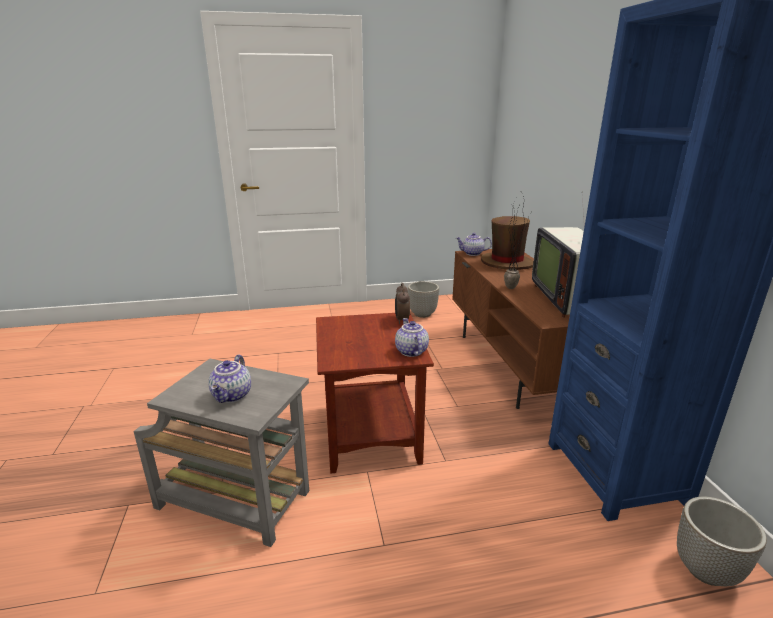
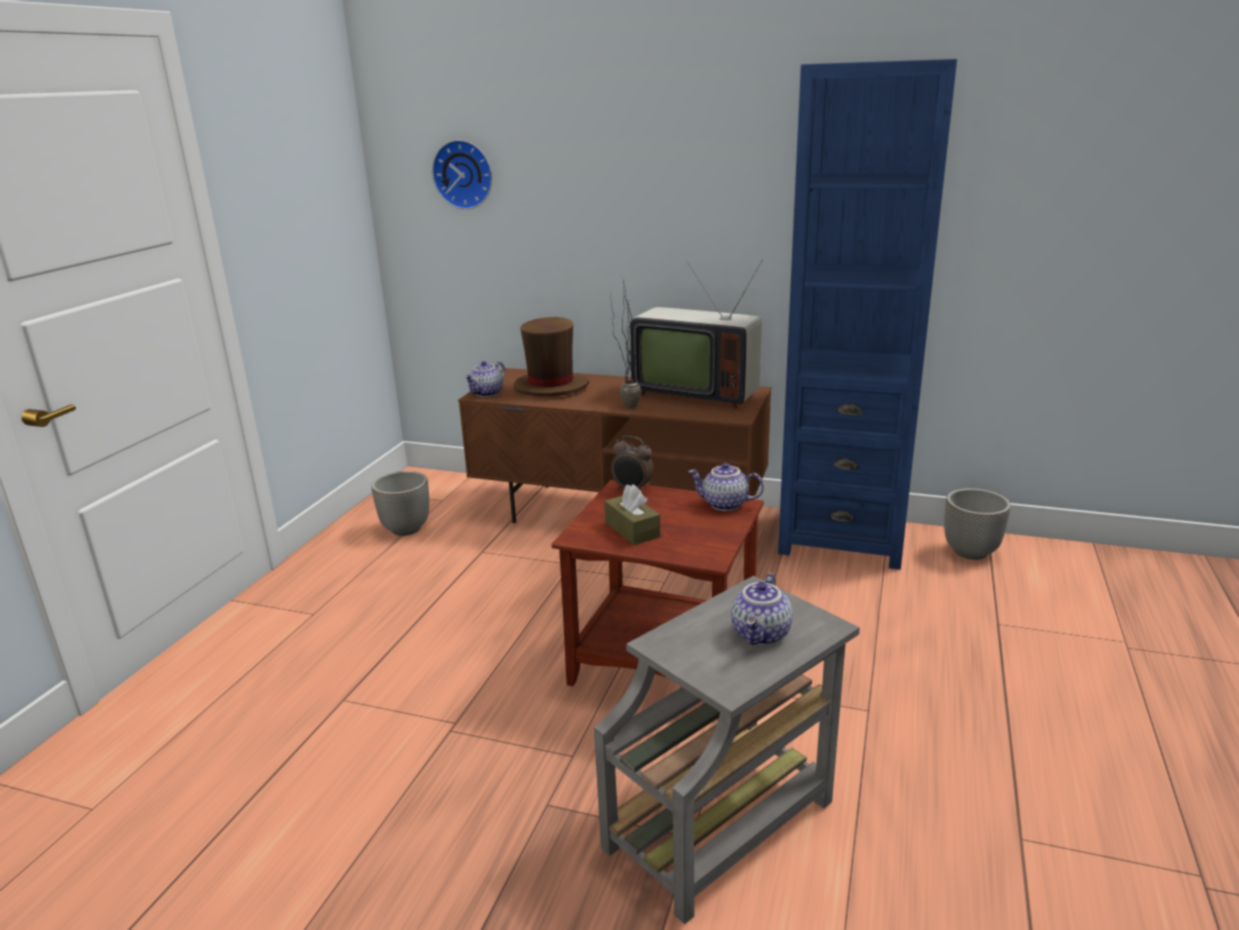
camera: 60 degrees left, 0 degrees up
teapot [208,355,251,403] -> teapot turned 75 degrees clockwise [731,573,792,645]
none -> wall clock [432,140,492,210]
none -> brown tissue box [604,484,660,545]

